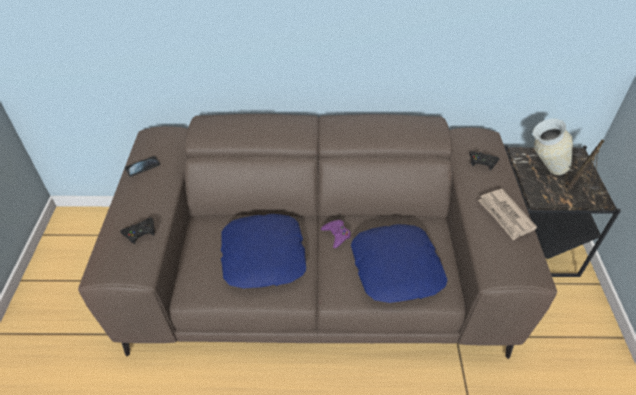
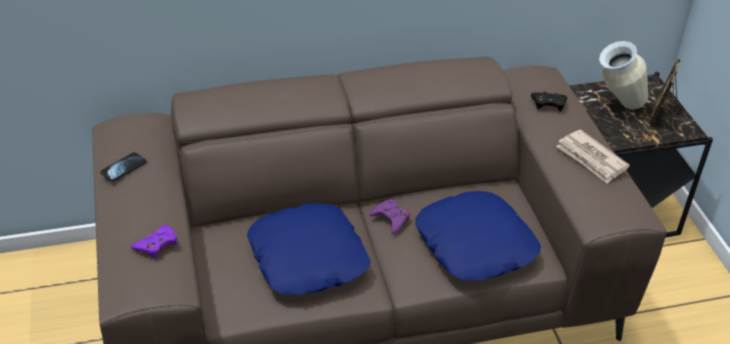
camera: 15 degrees left, 5 degrees down
black game controller [120,217,155,244] -> purple game controller [131,225,177,259]

